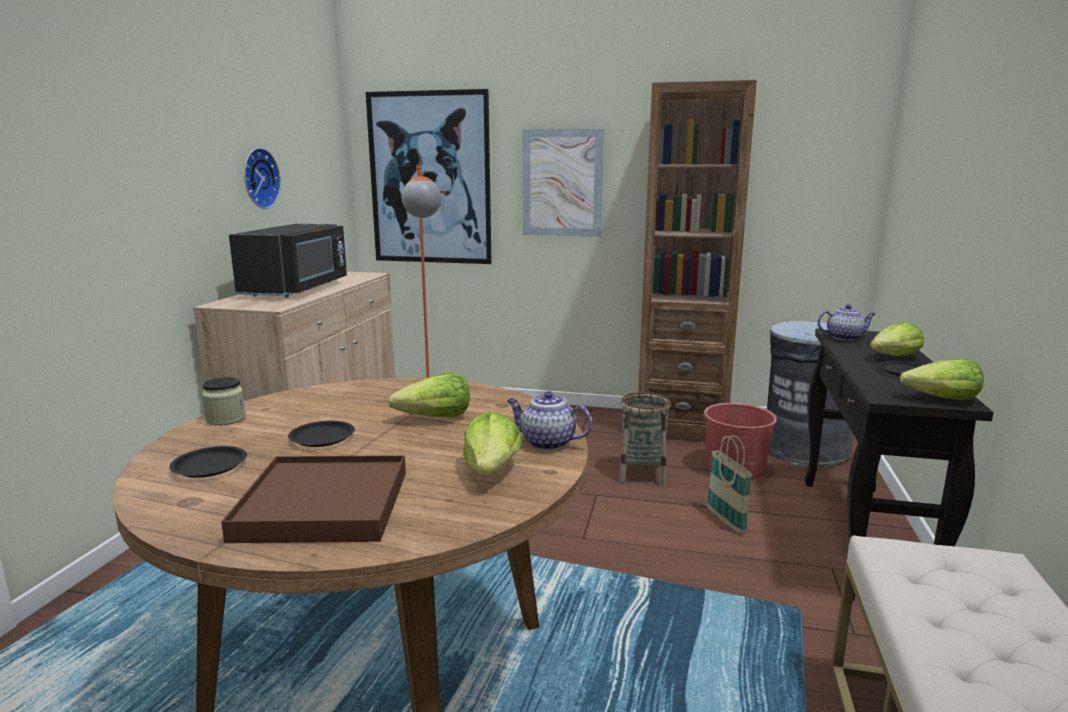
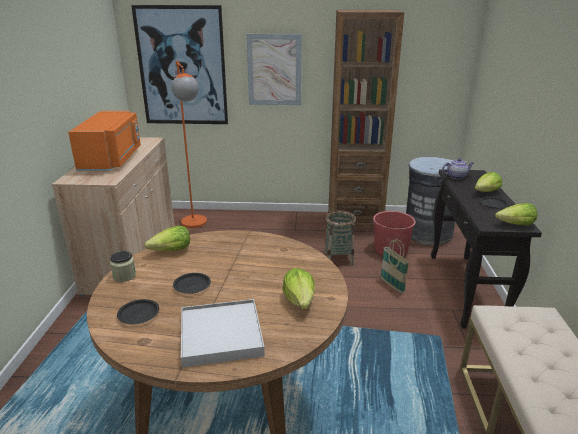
camera: 10 degrees left, 10 degrees up
brown tray [221,455,406,543] -> white tray [181,299,265,367]
black microwave [229,224,347,298] -> orange microwave [68,111,141,171]
wall clock [244,148,281,209] -> none
lettuce [388,373,470,417] -> lettuce moved to [144,226,190,251]
teapot [507,391,592,450] -> none

